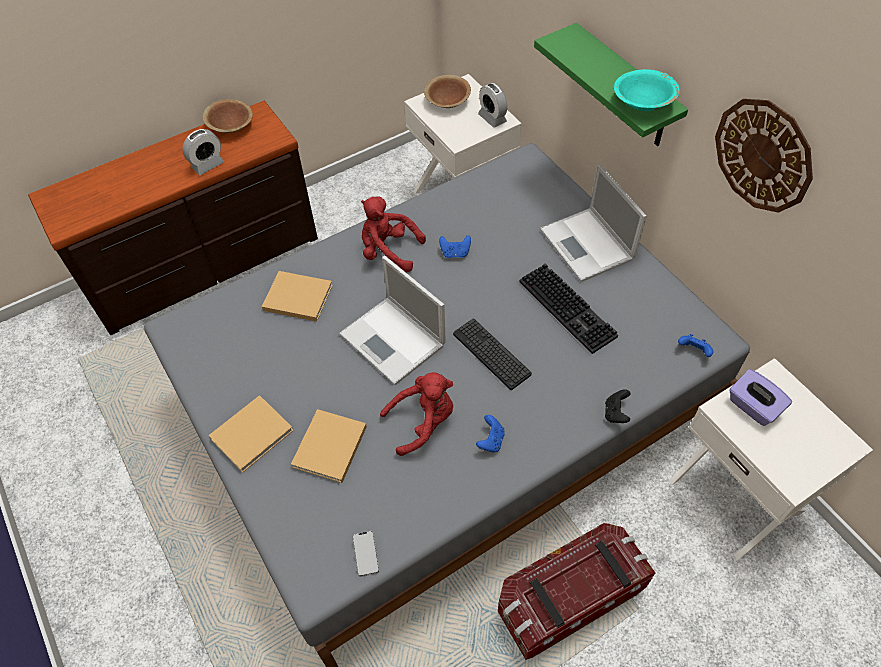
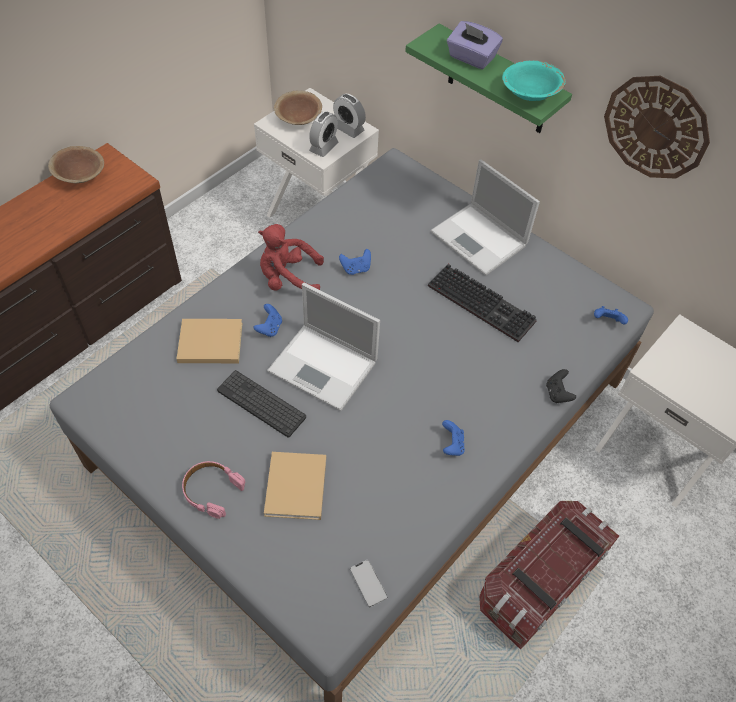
camera: 20 degrees left, 0 degrees up
alarm clock [182,129,224,175] -> alarm clock moved to [309,111,339,157]
beige book [208,395,294,473] -> pink headphones [182,461,245,519]
red plush toy [380,372,453,456] -> none
keyboard [453,319,532,390] -> keyboard moved to [217,370,306,438]
purple tissue box [729,369,792,426] -> purple tissue box moved to [447,21,503,69]
none -> blue game controller [254,304,282,337]

